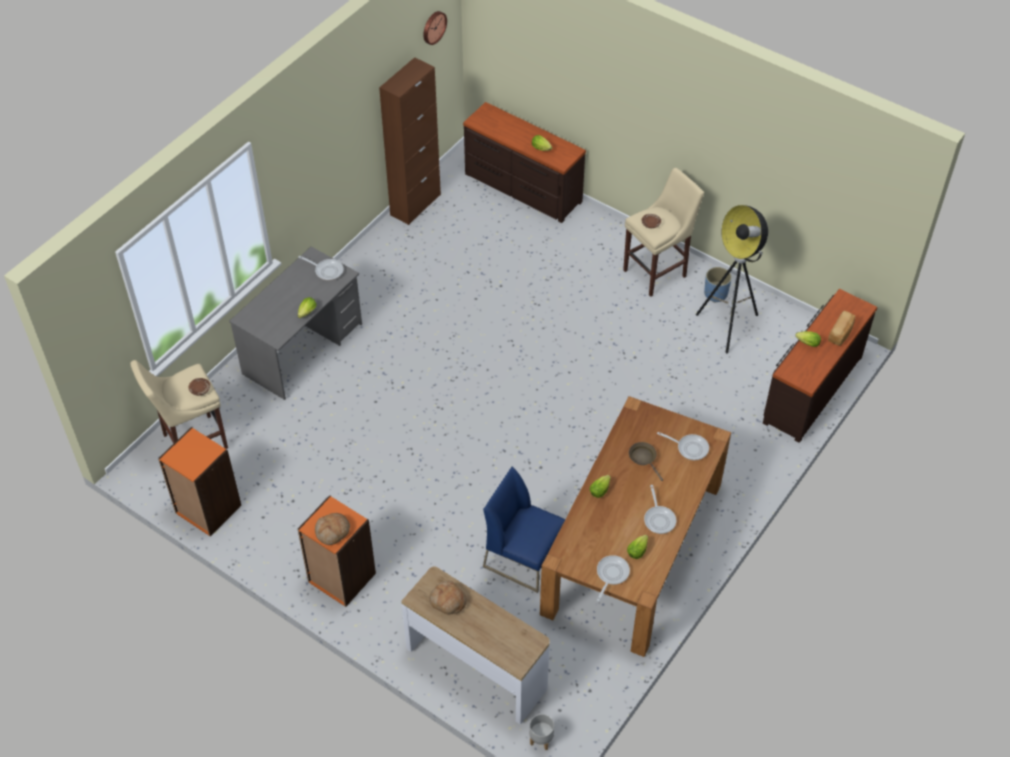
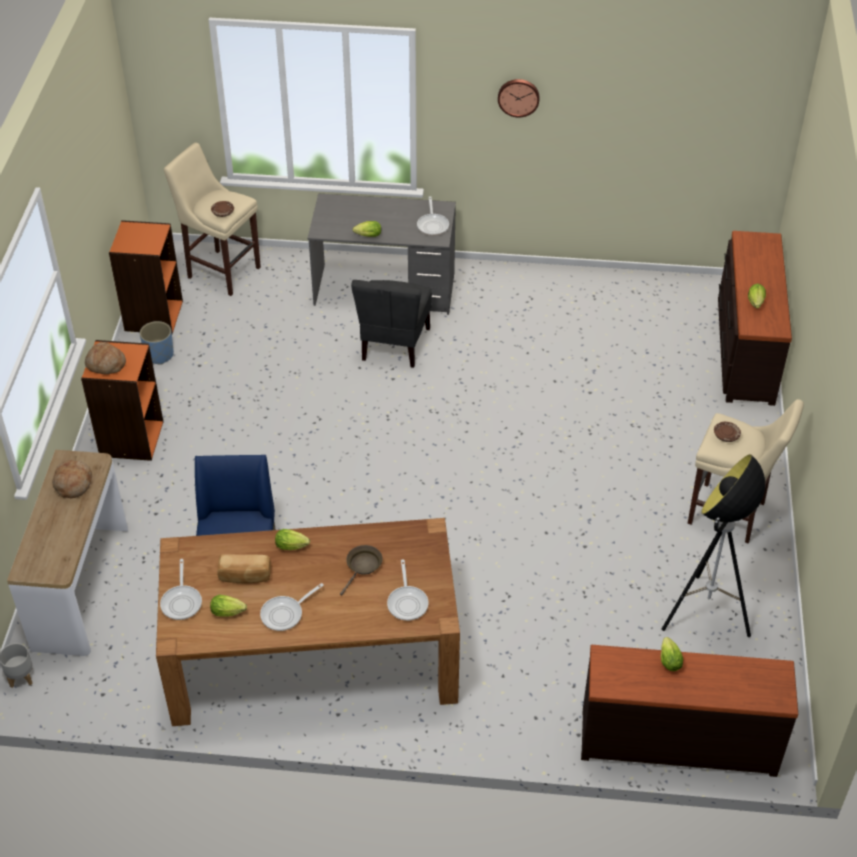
camera: 60 degrees right, 5 degrees down
brown cabinet [379,57,441,225] -> none
wall clock [423,11,447,45] -> wall clock moved to [498,79,540,118]
frying pan [596,555,630,602] -> frying pan turned 90 degrees clockwise [160,559,202,620]
blue planter [704,267,732,302] -> blue planter moved to [140,321,174,364]
bread [828,311,855,346] -> bread moved to [217,554,271,583]
none -> grey chair [351,280,432,368]

